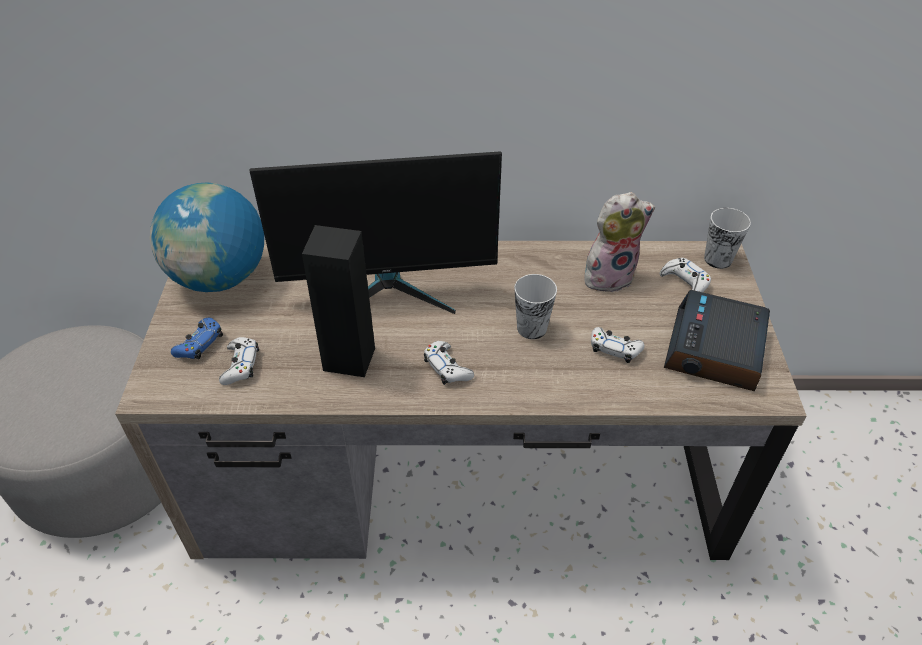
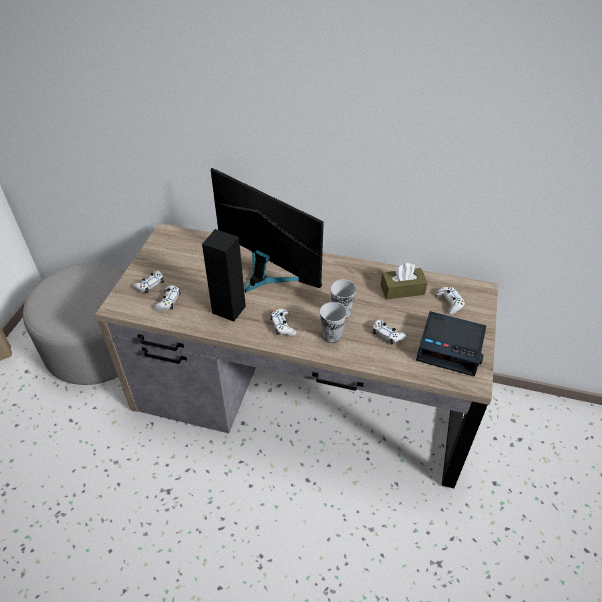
camera: 15 degrees right, 0 degrees up
globe [150,182,264,292] -> none
blue game controller [171,318,223,359] -> white game controller [133,271,164,293]
monitor [249,151,502,314] -> monitor turned 150 degrees counterclockwise [211,168,324,292]
plush toy [584,192,655,292] -> brown tissue box [381,263,428,300]
alarm clock [664,290,770,391] -> alarm clock turned 105 degrees counterclockwise [416,311,486,377]
cup [704,208,751,269] -> cup moved to [320,302,347,343]

